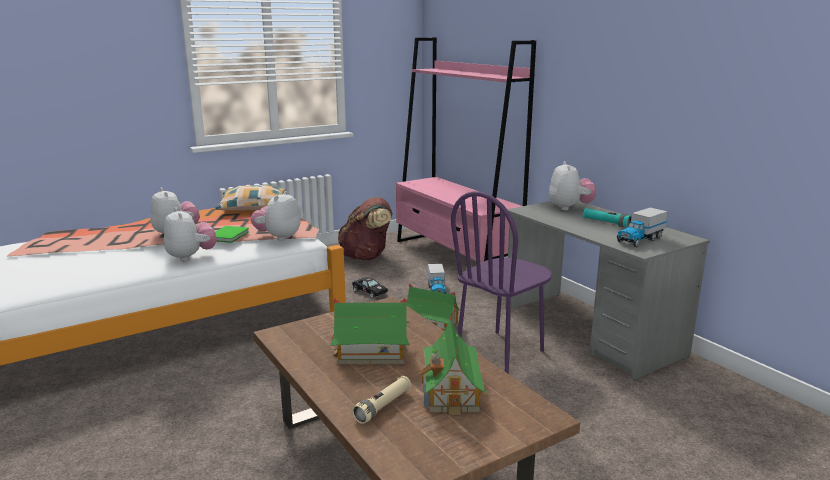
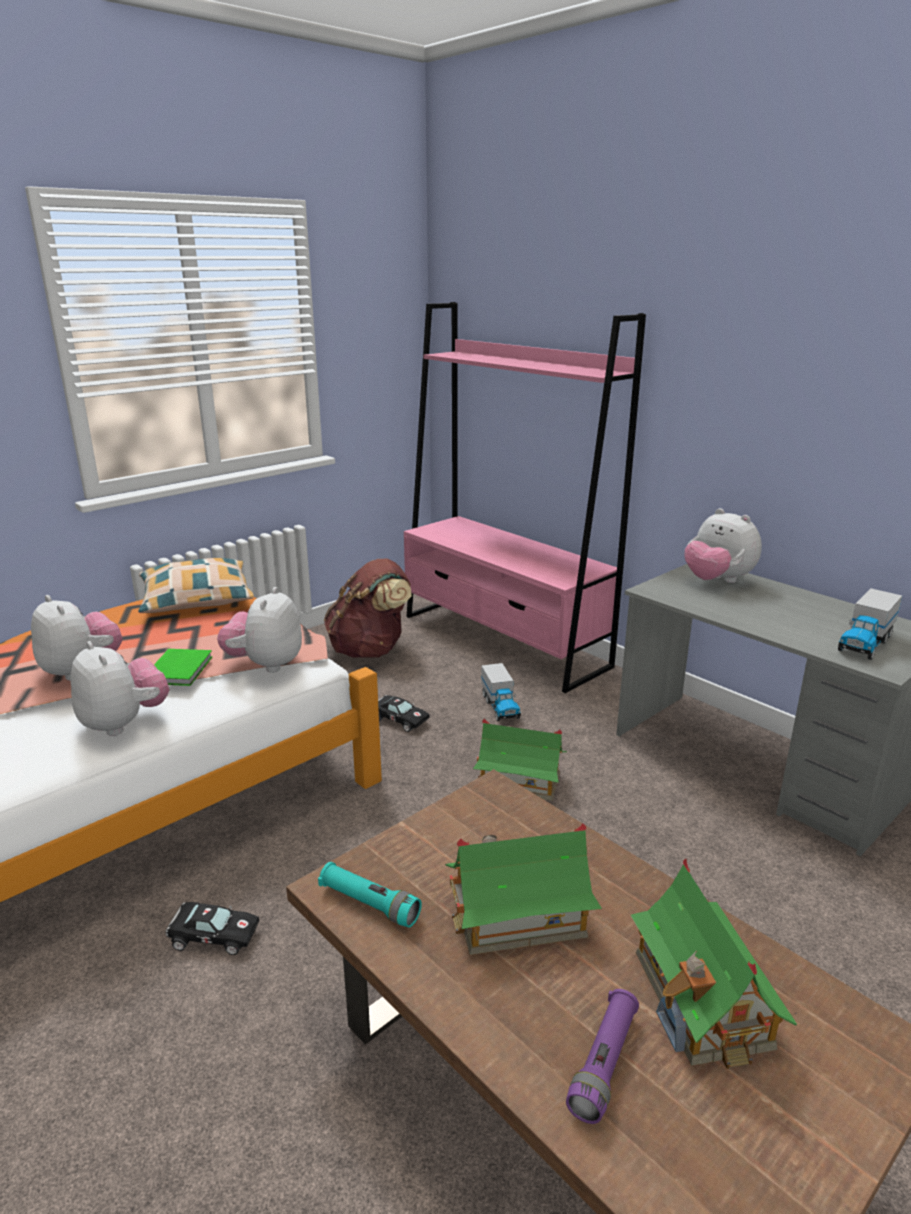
camera: 10 degrees left, 5 degrees up
beige flashlight [352,376,412,424] -> purple flashlight [566,989,639,1124]
purple chair [451,191,552,374] -> none
plush toy [549,161,596,211] -> plush toy turned 150 degrees clockwise [685,508,762,583]
turquoise flashlight [583,208,632,228] -> turquoise flashlight moved to [318,862,422,928]
none -> black toy car [166,902,259,955]

